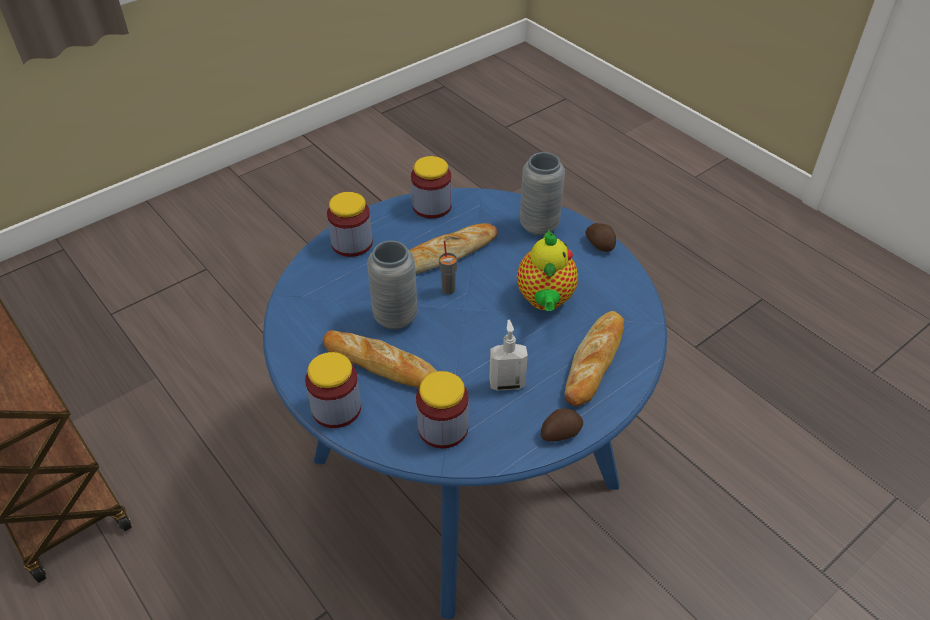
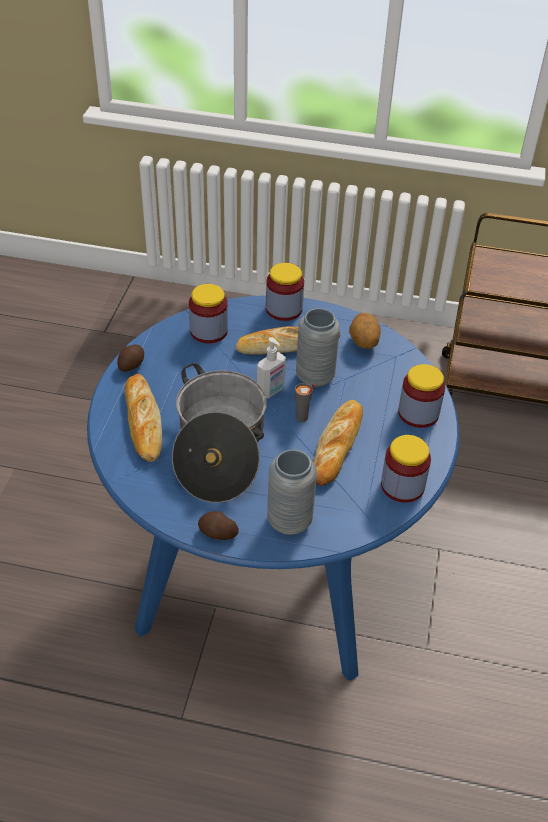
camera: 140 degrees right, 0 degrees up
soap dispenser [489,320,528,391] -> soap dispenser moved to [257,337,286,399]
teapot [517,229,578,311] -> cooking pot [172,363,267,503]
none -> potato [349,313,381,349]

